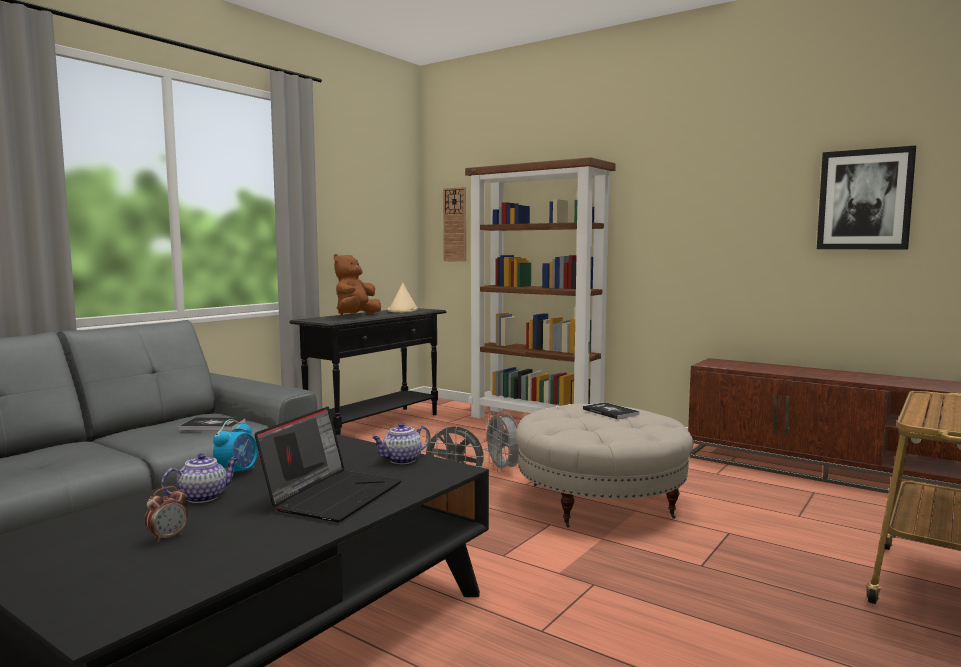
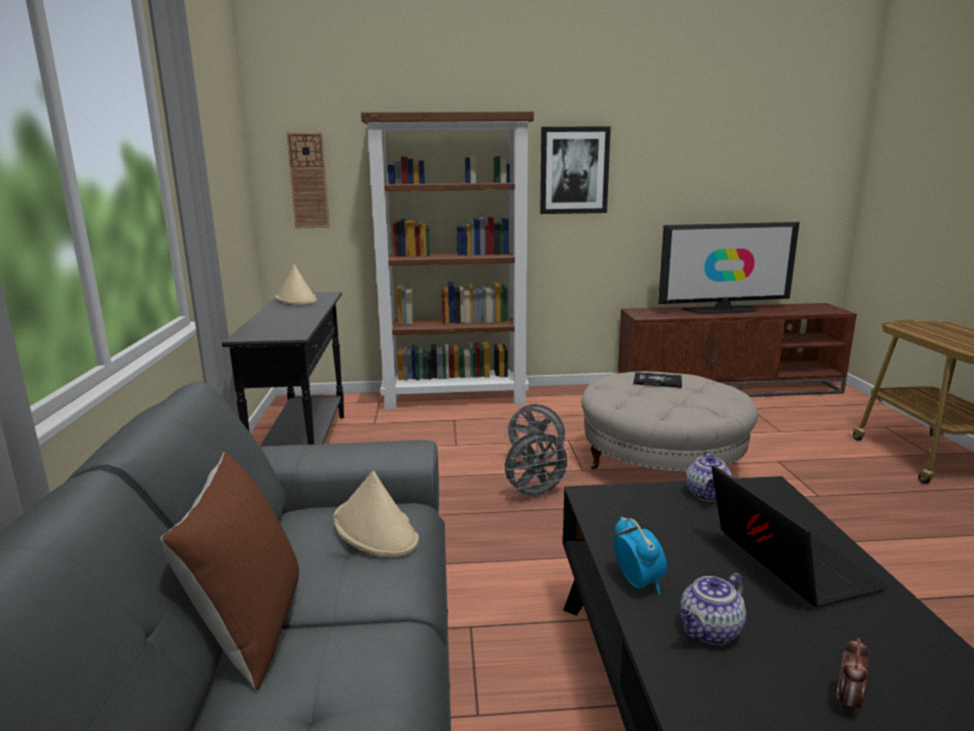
camera: 40 degrees left, 10 degrees up
alarm clock [145,486,188,543] -> alarm clock turned 150 degrees counterclockwise [837,638,869,714]
teapot [161,453,239,503] -> teapot turned 135 degrees counterclockwise [680,573,746,645]
book [179,418,246,431] -> beige hat [334,471,419,557]
brown plush toy [334,254,381,315] -> none
picture [817,145,916,249] -> picture moved to [540,126,611,214]
none -> brown pillow [161,451,299,691]
none -> television [658,222,800,314]

